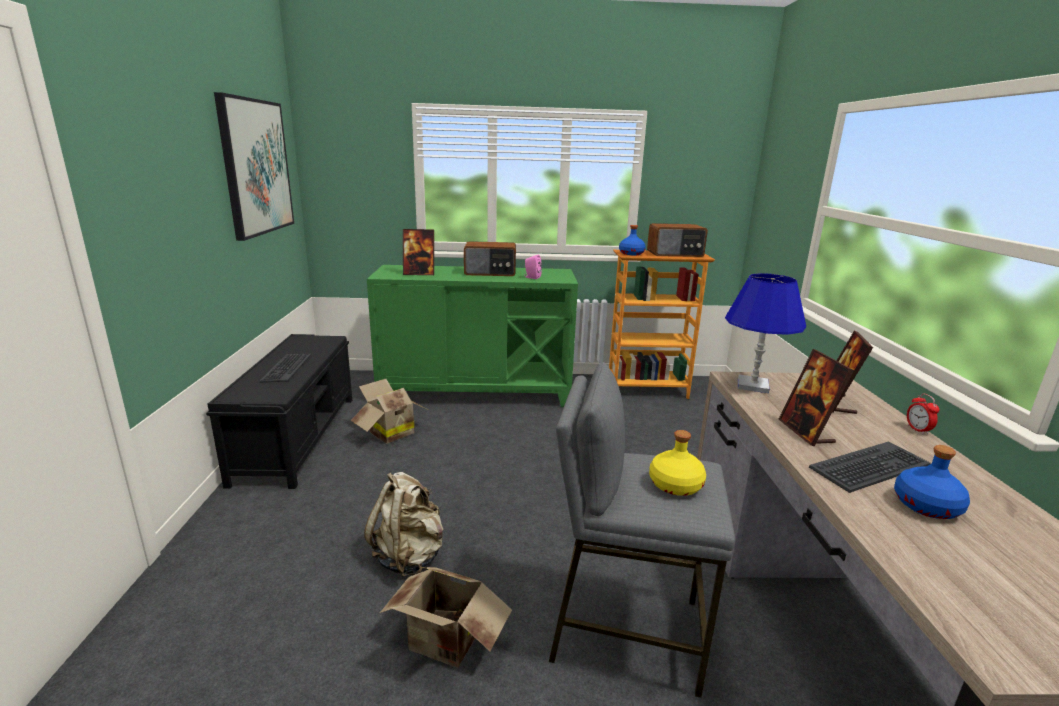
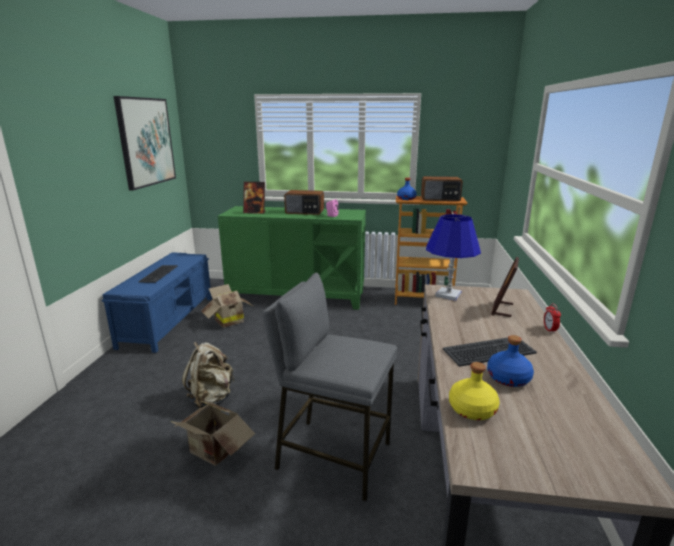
camera: 10 degrees right, 0 degrees up
black bench [206,334,352,489] -> blue bench [102,252,212,353]
yellow bottle [649,430,706,496] -> yellow bottle moved to [449,362,500,420]
picture frame [779,349,854,446] -> none

